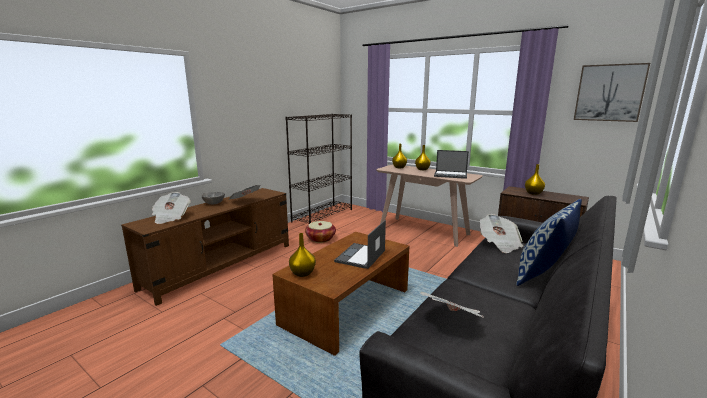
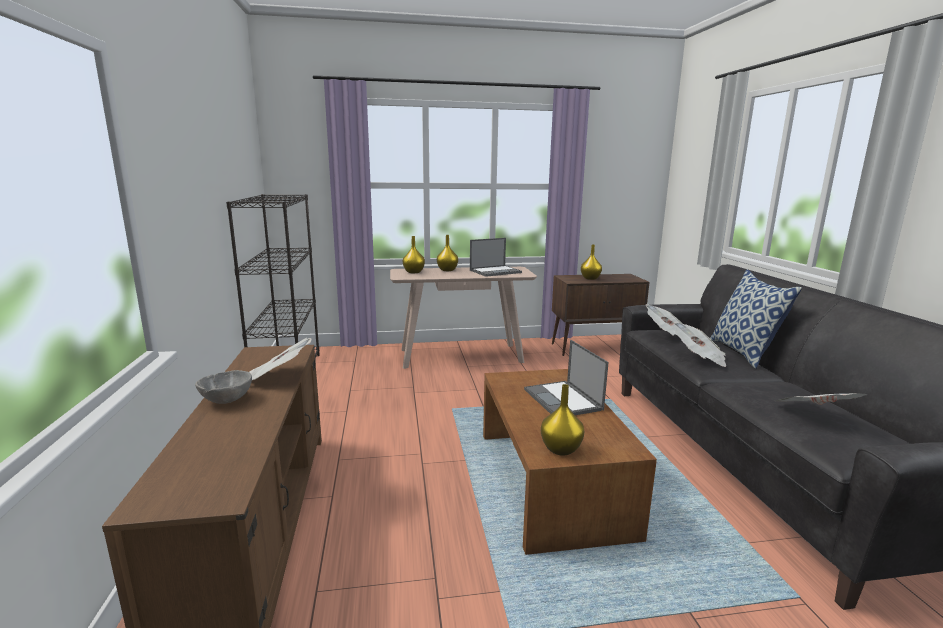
camera: 45 degrees left, 0 degrees up
newspaper [152,192,190,224] -> newspaper moved to [674,322,726,367]
basket [305,221,336,243] -> none
picture [574,63,650,122] -> none

